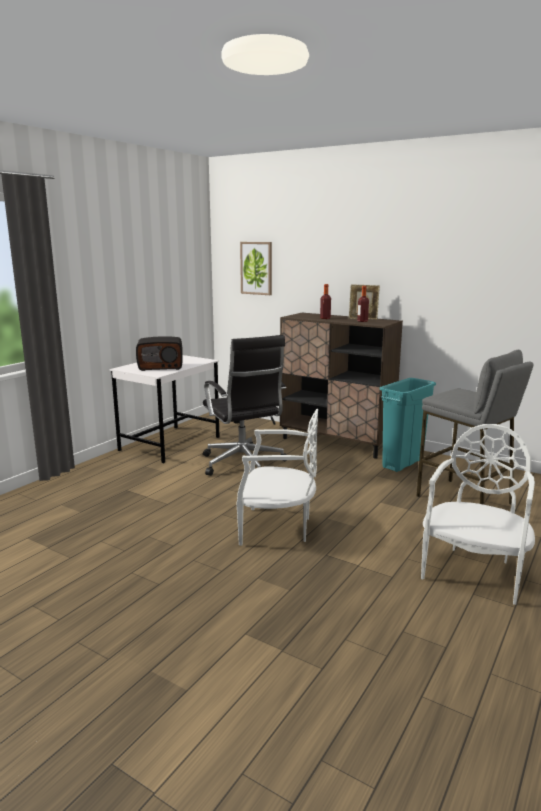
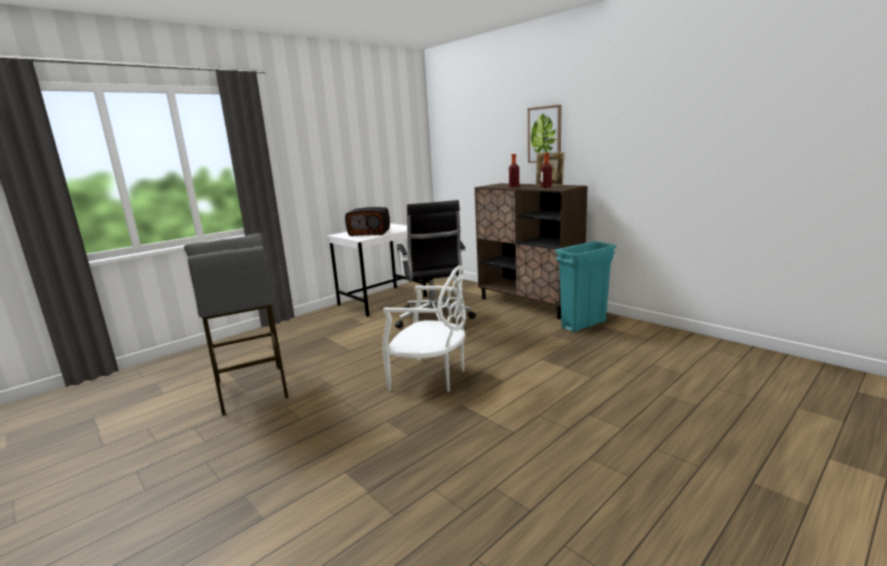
camera: 15 degrees right, 0 degrees up
picture [240,242,272,295] -> picture moved to [528,105,562,163]
grey stool [417,350,534,505] -> grey stool moved to [184,233,288,415]
white chair [421,424,535,605] -> none

